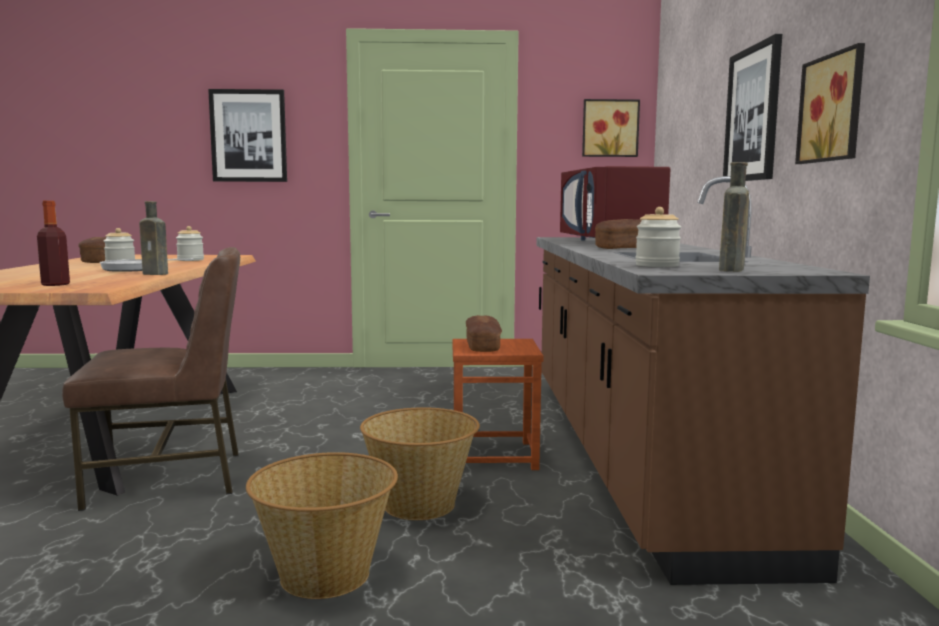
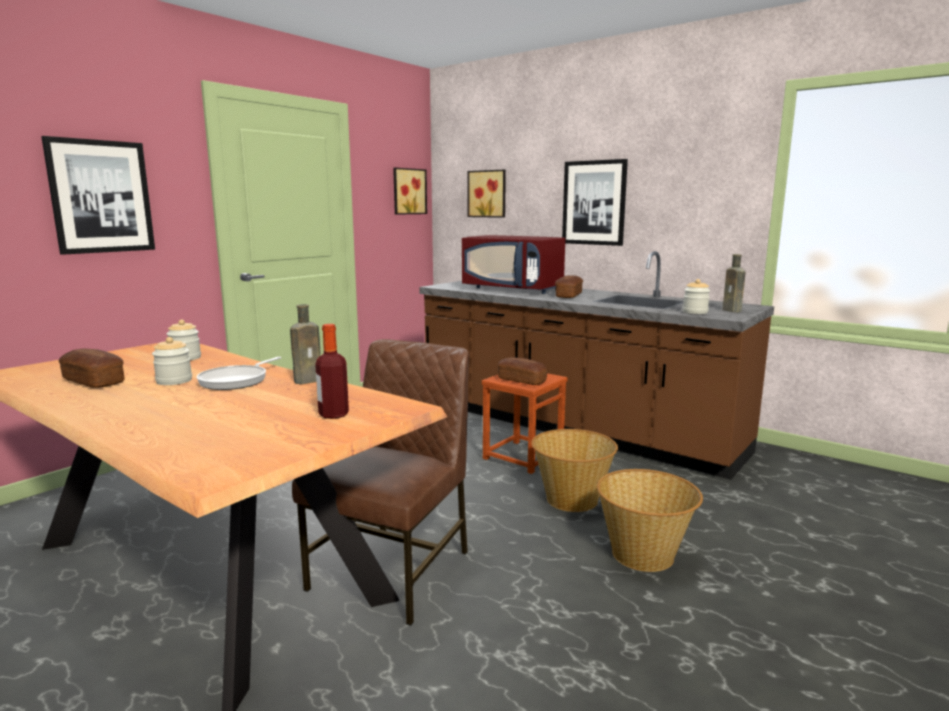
camera: 50 degrees left, 5 degrees up
picture [795,43,865,164] -> picture moved to [467,170,506,218]

